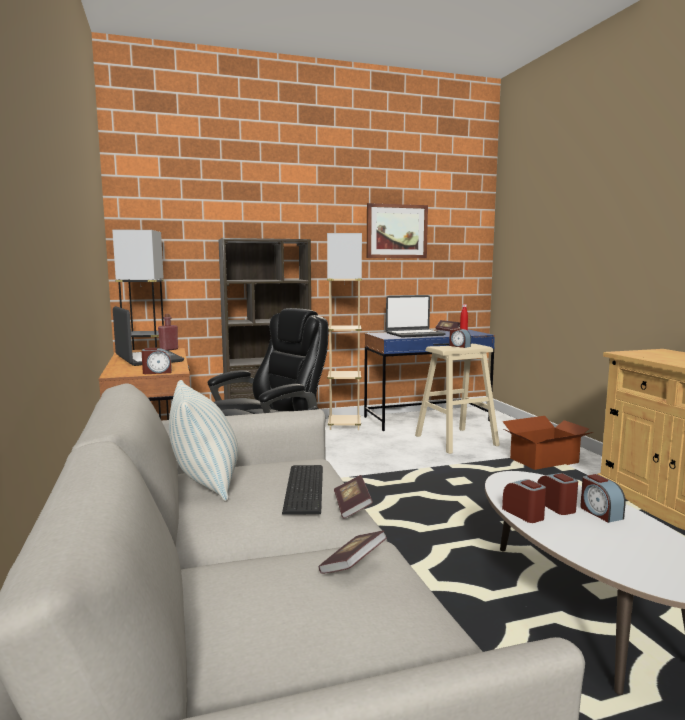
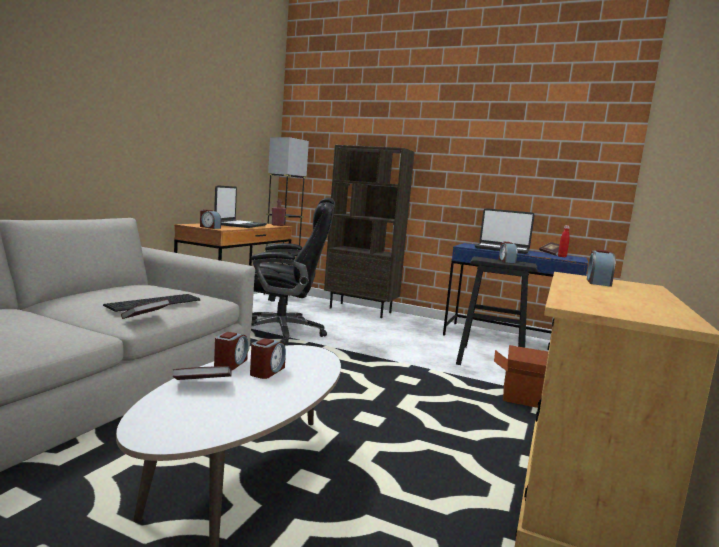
camera: 40 degrees right, 0 degrees up
pillow [169,380,238,502] -> none
book [318,530,387,574] -> book moved to [172,366,232,380]
beige floor lamp [327,233,362,430] -> none
picture [367,203,428,258] -> none
beige stool [415,344,500,454] -> black stool [456,256,538,365]
alarm clock [580,474,626,523] -> alarm clock moved to [587,249,616,287]

